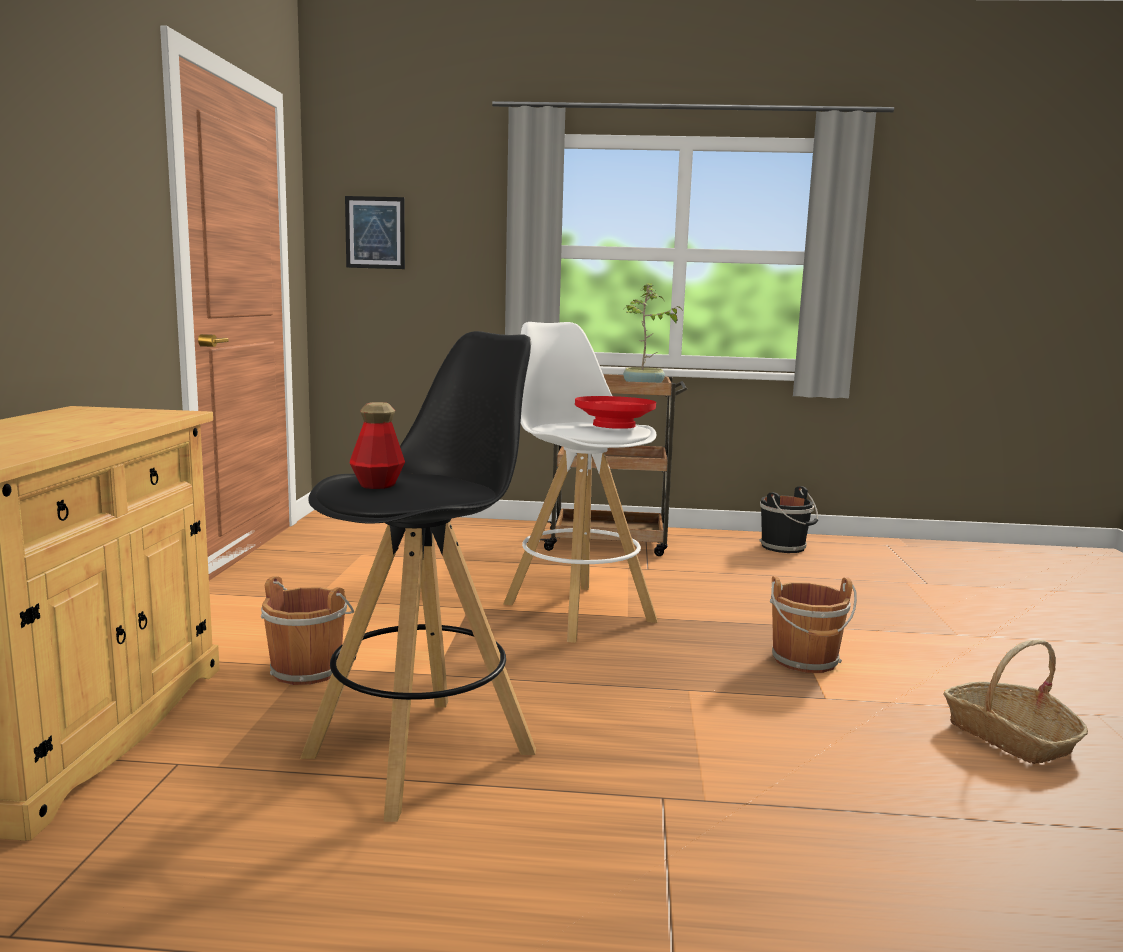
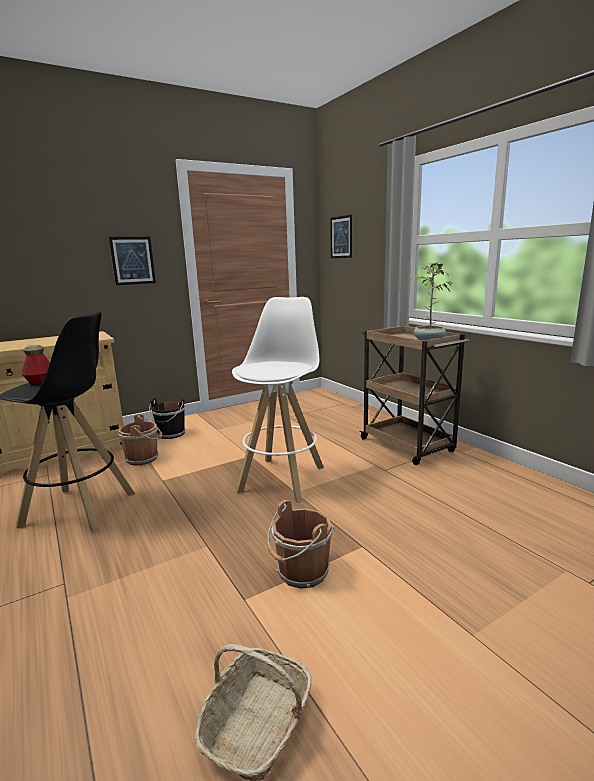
camera: 55 degrees right, 5 degrees up
red bowl [575,396,656,429] -> none
black bucket [759,486,818,553] -> black bucket moved to [149,398,185,439]
none -> picture [109,237,156,285]

